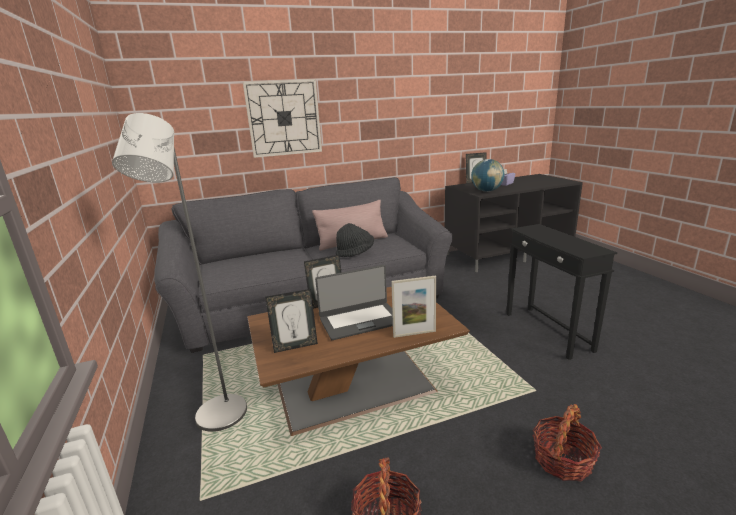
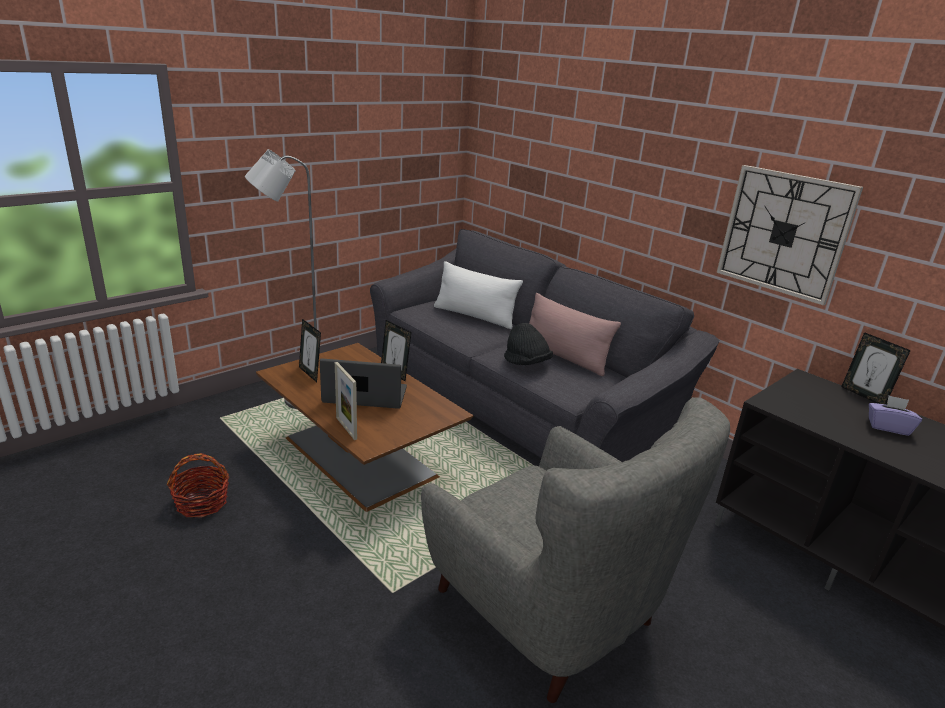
camera: 65 degrees right, 5 degrees up
wall clock [243,79,322,158] -> wall clock moved to [717,165,863,306]
laptop [315,265,393,340] -> laptop turned 135 degrees clockwise [320,358,407,409]
globe [471,159,505,192] -> none
black side table [506,224,617,360] -> grey armchair [421,397,730,703]
basket [532,404,602,481] -> none
none -> white pillow [434,261,523,329]

